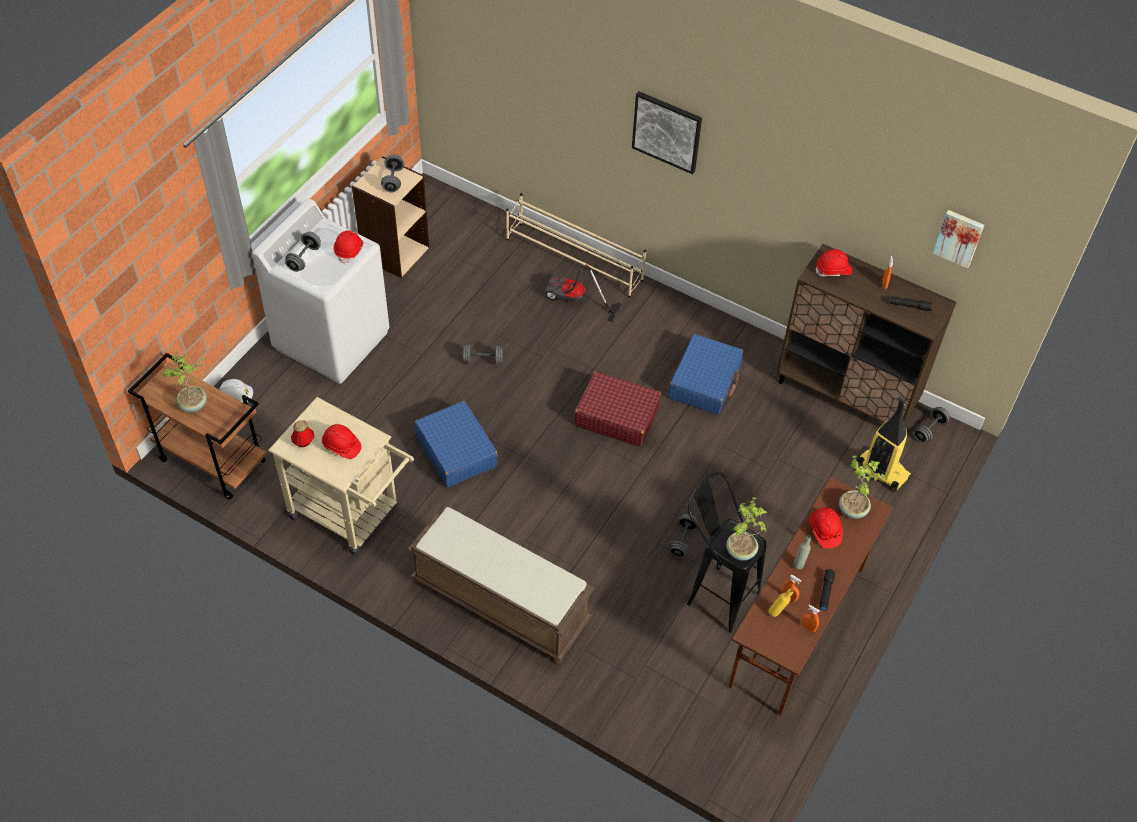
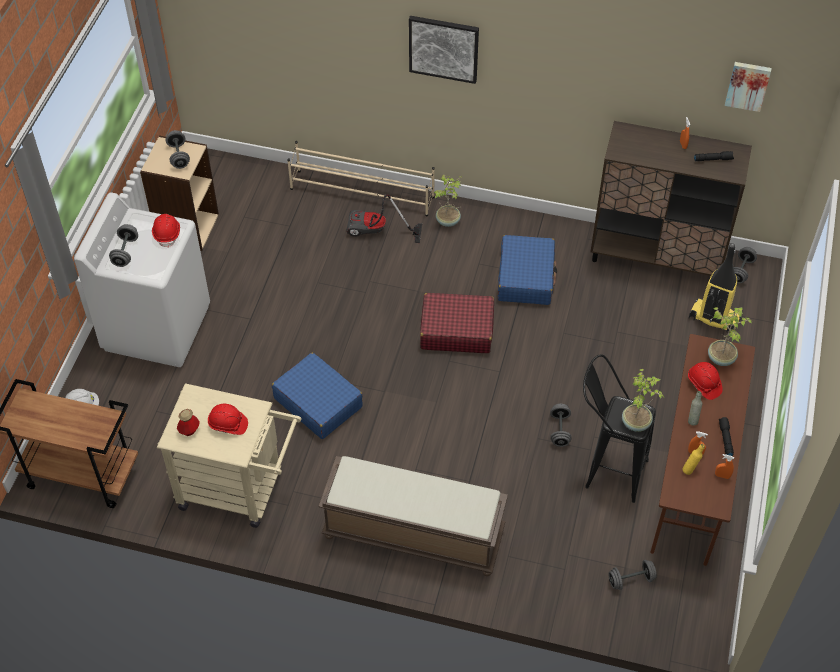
camera: 15 degrees left, 0 degrees up
potted plant [163,352,207,412] -> potted plant moved to [434,174,462,227]
grey dumbbell [462,344,505,365] -> grey dumbbell moved to [609,560,657,590]
red hard hat [816,249,852,277] -> none

